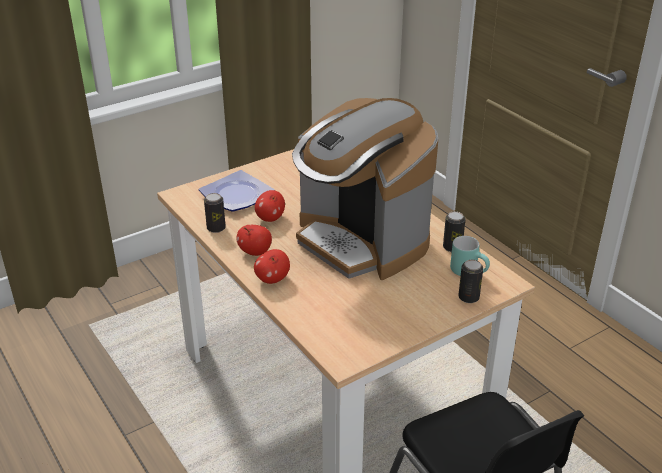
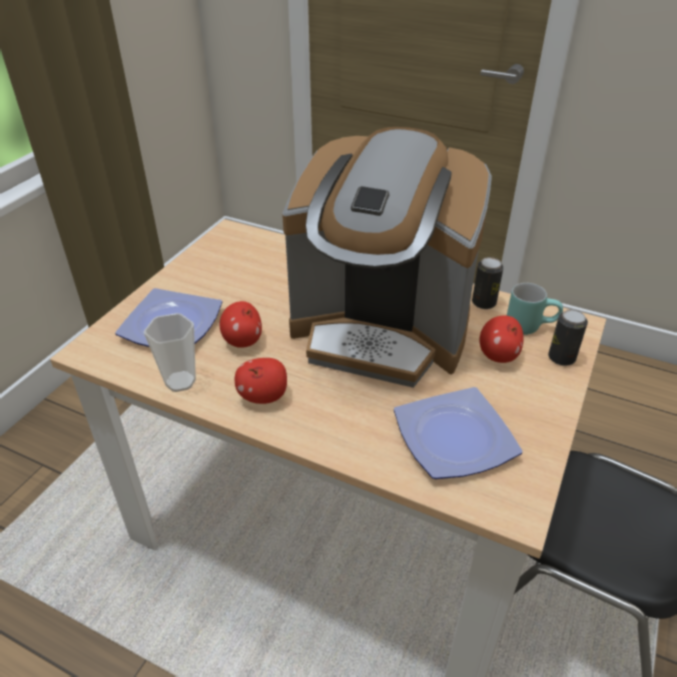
camera: 30 degrees left, 5 degrees up
can [204,193,226,233] -> cup [144,313,196,392]
apple [254,249,290,284] -> apple moved to [480,316,523,363]
none -> plate [394,387,522,479]

